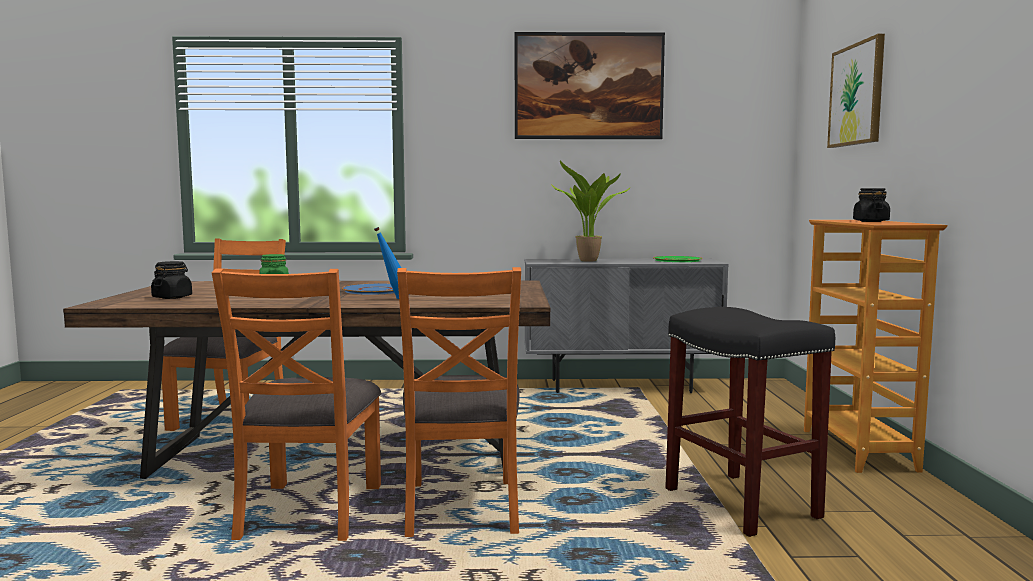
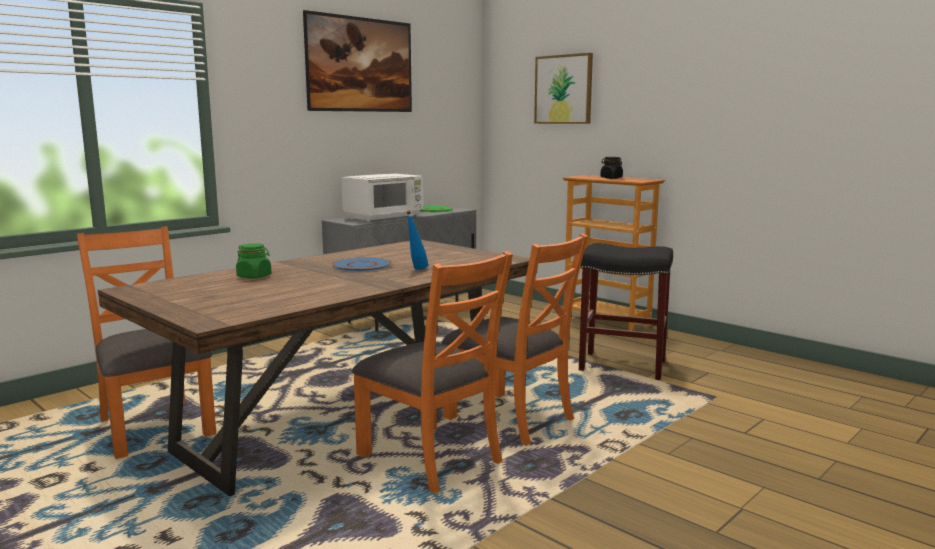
camera: 45 degrees left, 5 degrees up
black jar [151,261,192,299] -> none
potted plant [551,160,630,262] -> white microwave [342,174,423,222]

